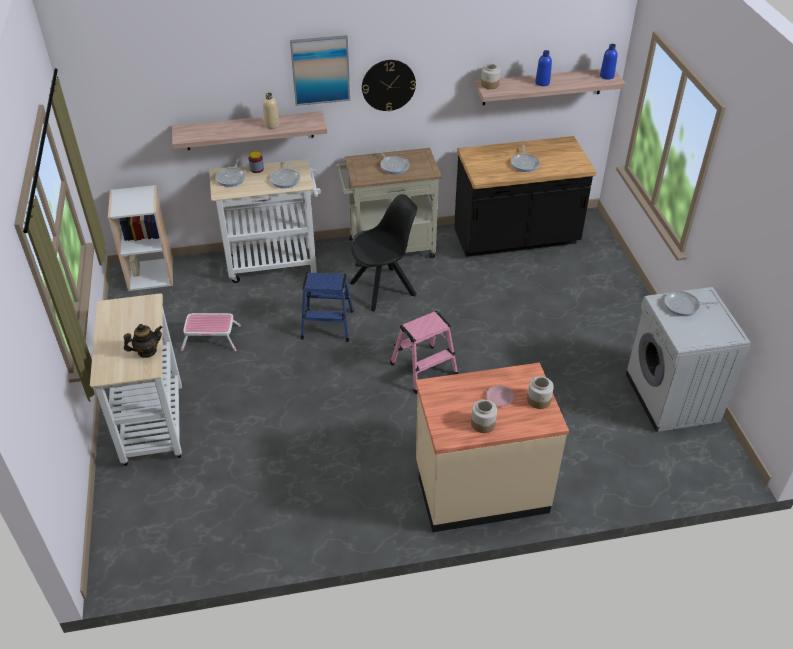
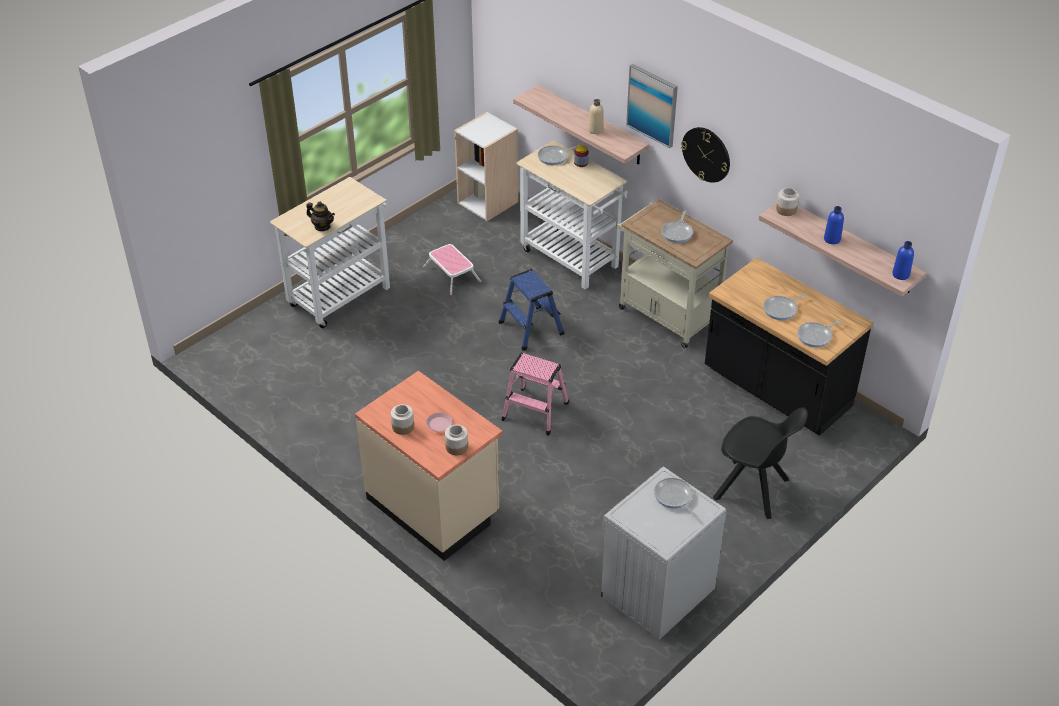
camera: 55 degrees right, 0 degrees up
frying pan [270,160,300,188] -> frying pan moved to [797,320,842,347]
black chair [350,194,417,311] -> black chair moved to [713,407,808,519]

